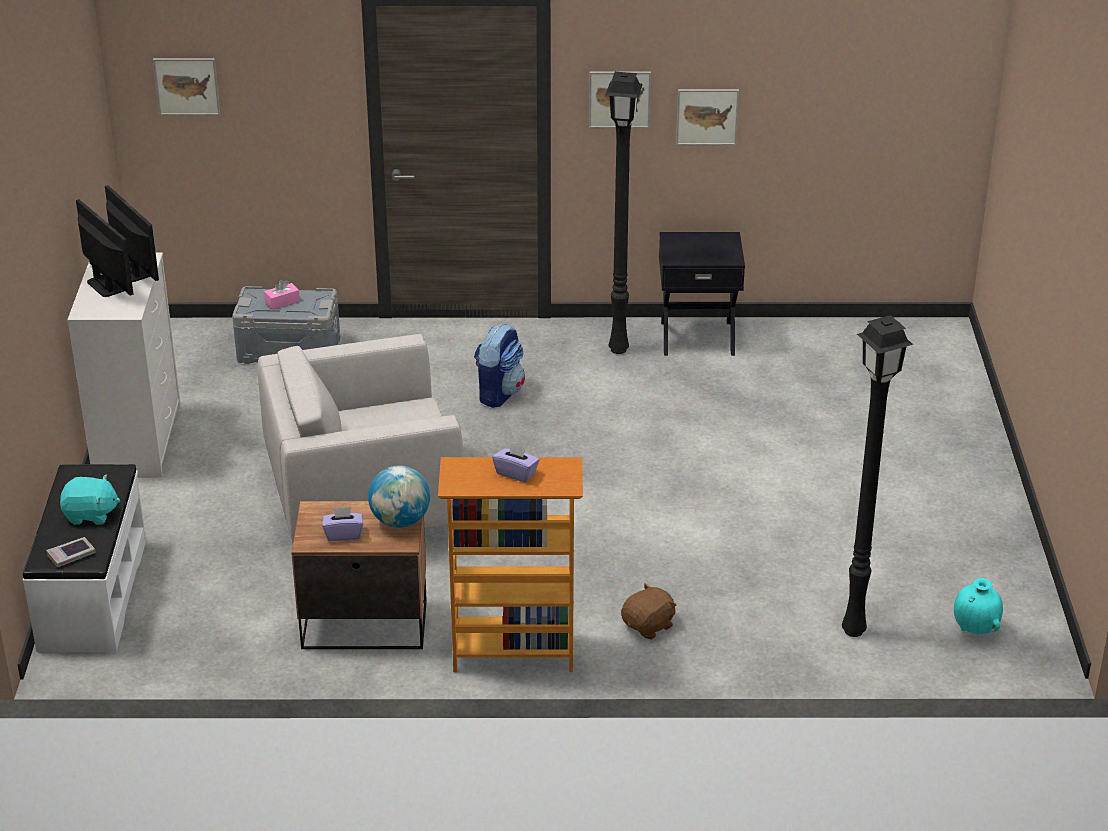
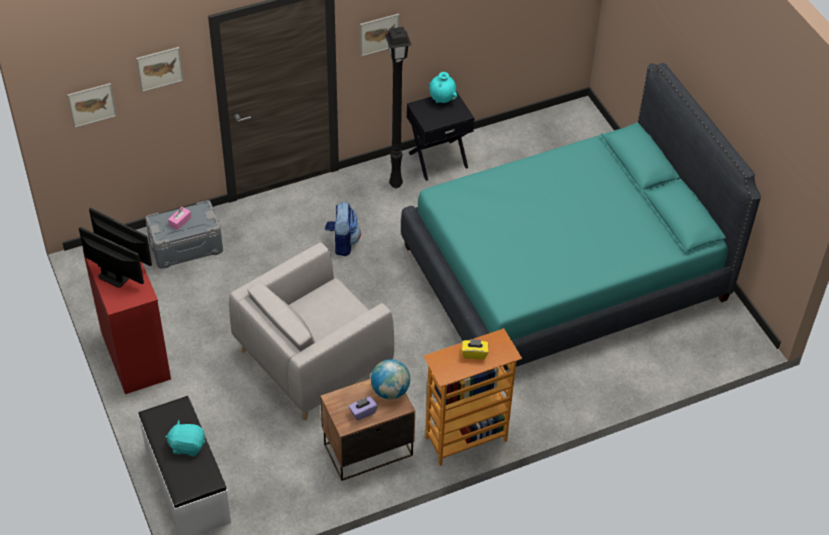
camera: 25 degrees left, 15 degrees up
book [46,537,96,567] -> none
turquoise plush toy [60,475,121,525] -> turquoise plush toy turned 150 degrees counterclockwise [165,420,205,456]
white dresser [67,253,181,478] -> red dresser [83,251,171,394]
purple tissue box [492,443,540,482] -> yellow tissue box [462,339,488,359]
brown plush toy [621,583,677,640] -> none
picture [676,89,739,145] -> picture moved to [136,47,184,92]
black floor lamp [842,315,913,637] -> none
turquoise vase [954,578,1003,634] -> turquoise vase moved to [429,72,457,103]
none -> turquoise bed [401,63,761,370]

